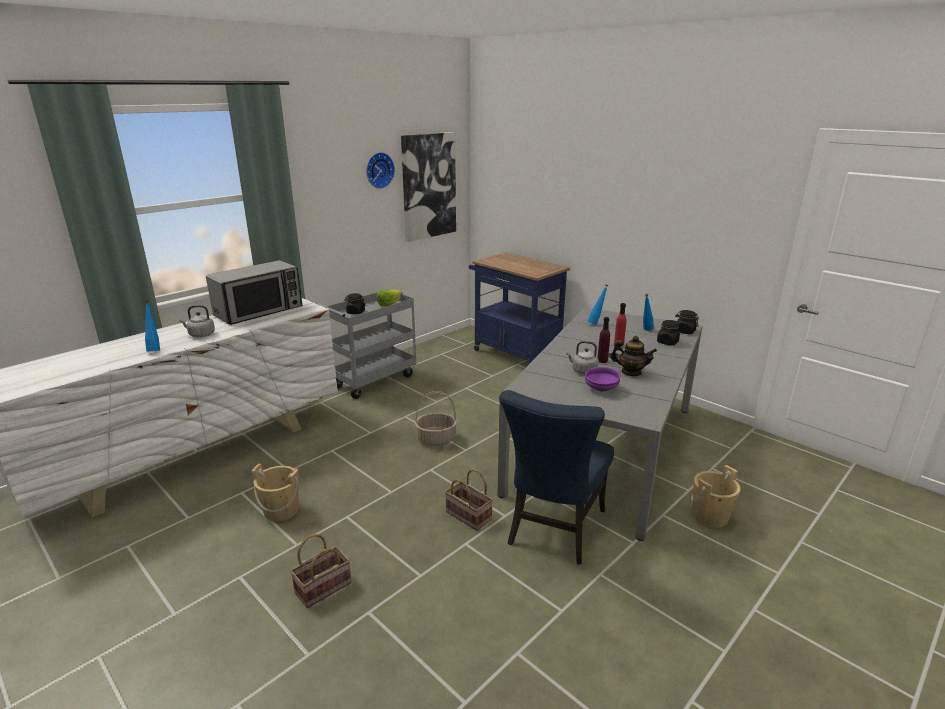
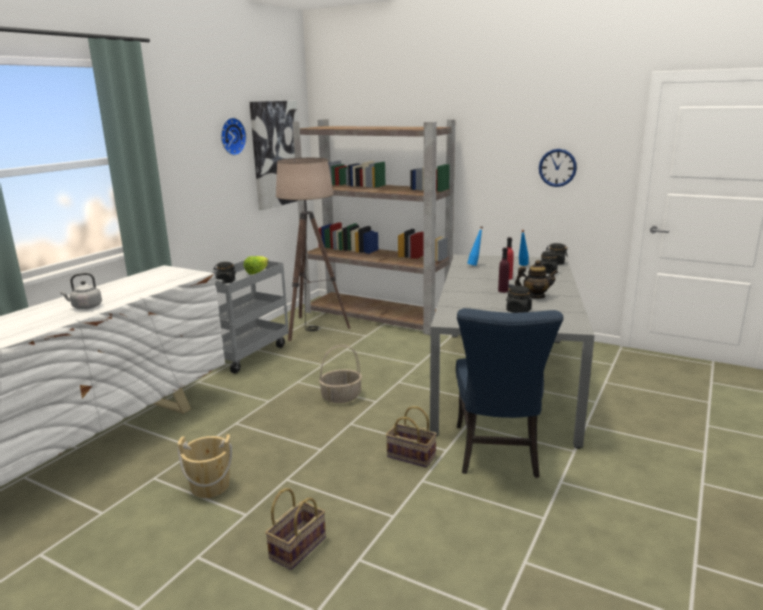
camera: 15 degrees left, 5 degrees down
blue bottle [145,300,160,352] -> none
microwave [206,260,303,325] -> none
blue cart [469,252,570,364] -> brown bookcase [292,120,455,335]
grey kettle [566,341,599,374] -> none
purple bowl [585,367,621,392] -> black jar [506,286,534,313]
beige bucket [691,465,741,528] -> none
none -> floor lamp [276,158,350,341]
none -> wall clock [539,149,577,187]

